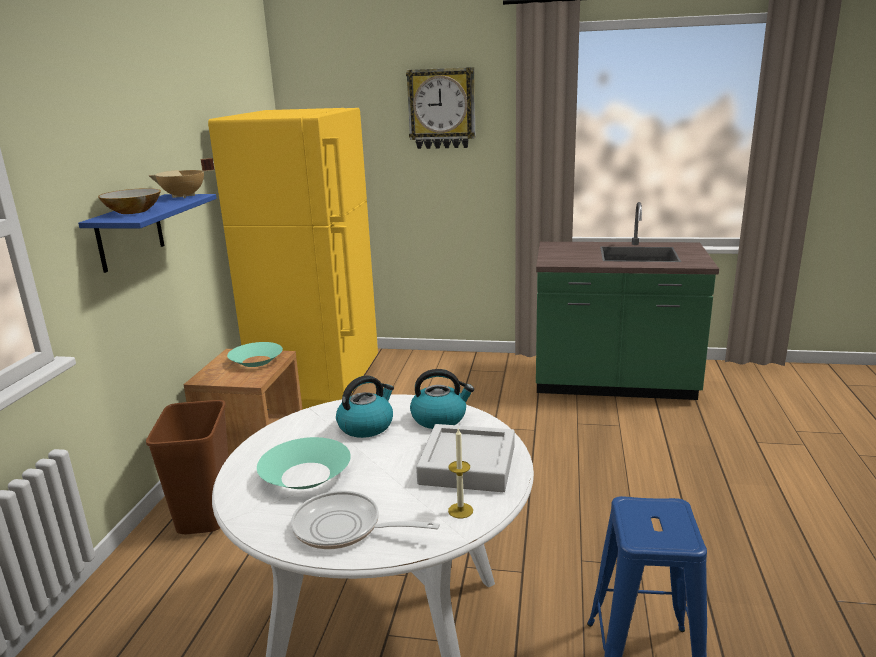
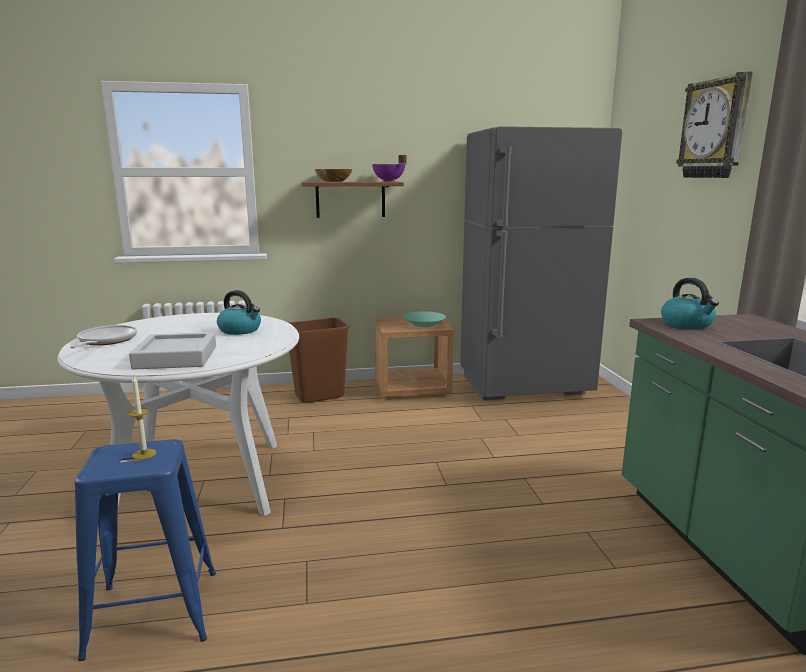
camera: 70 degrees right, 5 degrees down
blue shelf [78,194,217,273] -> brown shelf [302,182,404,218]
beige cooking pot [149,158,214,198] -> purple cooking pot [372,155,407,182]
yellow fridge [208,108,378,409] -> grey fridge [460,126,622,400]
turquoise bowl [257,437,351,489] -> none
kettle [410,369,474,429] -> kettle moved to [661,278,719,329]
candle [448,429,473,519] -> candle moved to [128,376,157,460]

